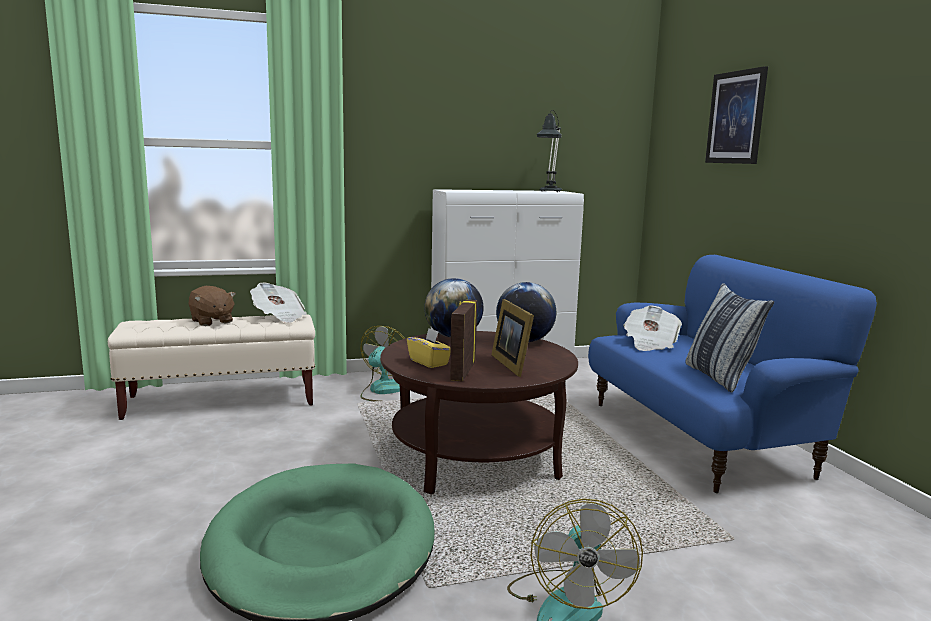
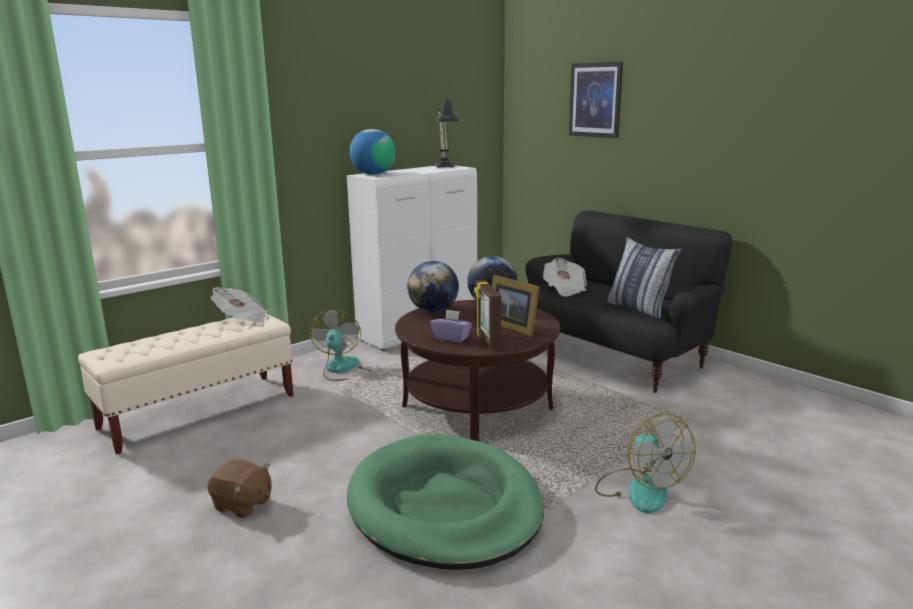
camera: 25 degrees left, 5 degrees up
brown plush toy [188,286,236,326] -> brown plush toy moved to [207,459,271,519]
yellow tissue box [407,328,450,368] -> purple tissue box [430,309,472,343]
blue sofa [588,255,877,494] -> black sofa [525,210,733,393]
none -> globe [350,129,395,175]

